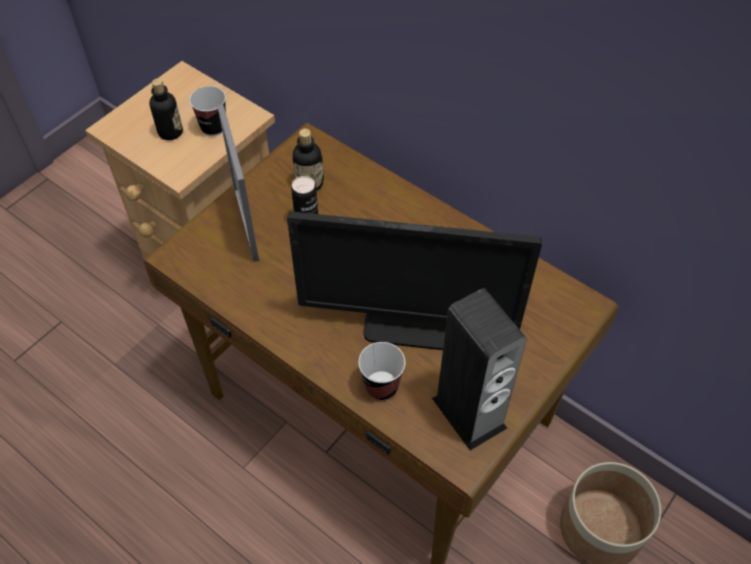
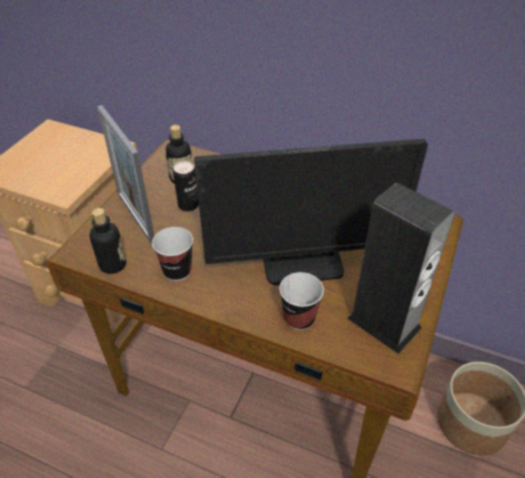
camera: 15 degrees left, 10 degrees down
bottle [149,78,183,140] -> bottle moved to [89,208,126,274]
cup [189,86,226,136] -> cup moved to [152,227,193,281]

